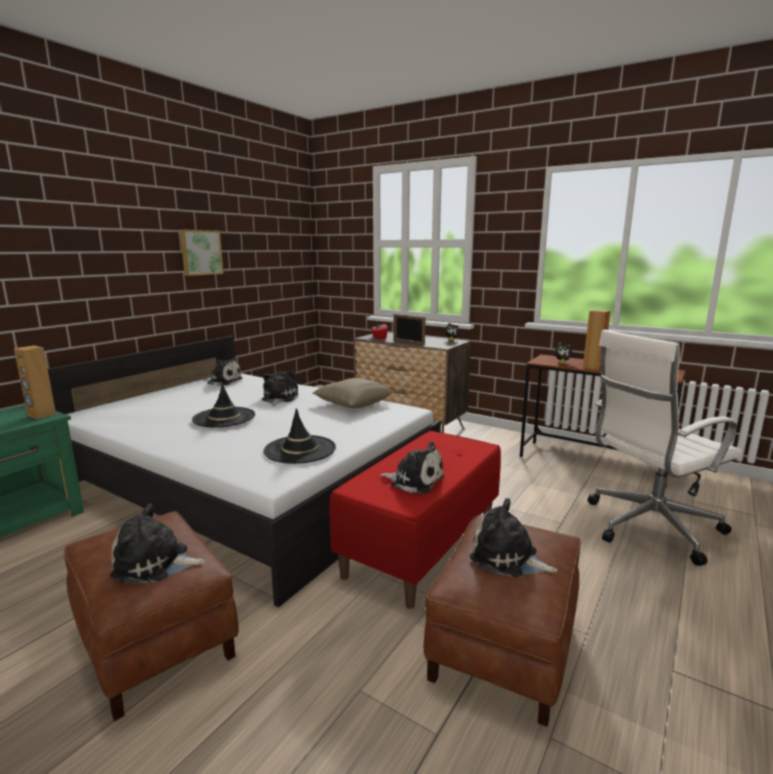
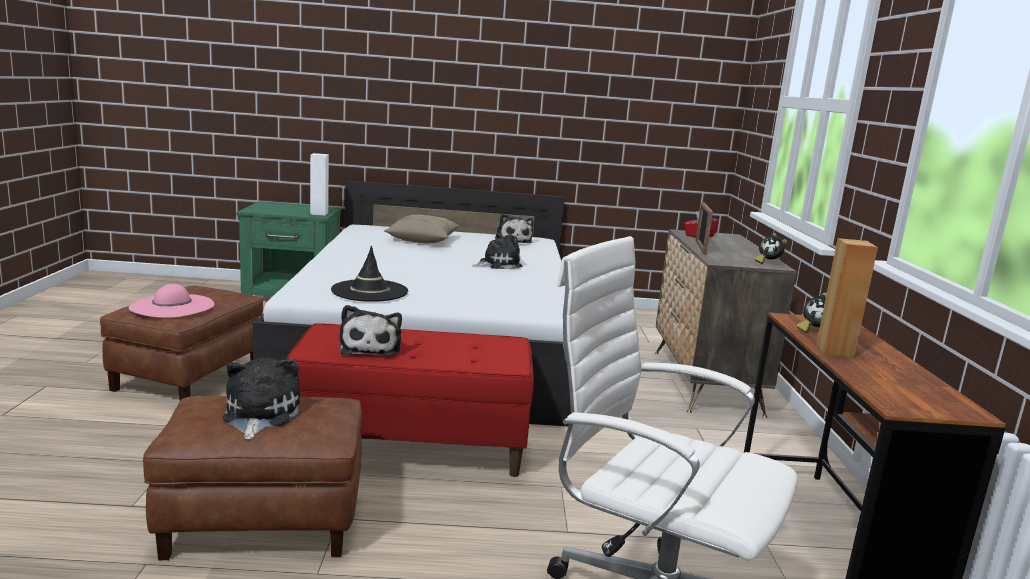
camera: 55 degrees right, 0 degrees up
brown speaker [14,345,56,419] -> white speaker [310,153,329,215]
plush toy [110,503,206,583] -> pink hat [129,284,214,318]
picture [180,230,224,276] -> none
black hat [192,383,255,427] -> none
beige pillow [312,378,394,408] -> beige pillow moved to [384,215,460,243]

